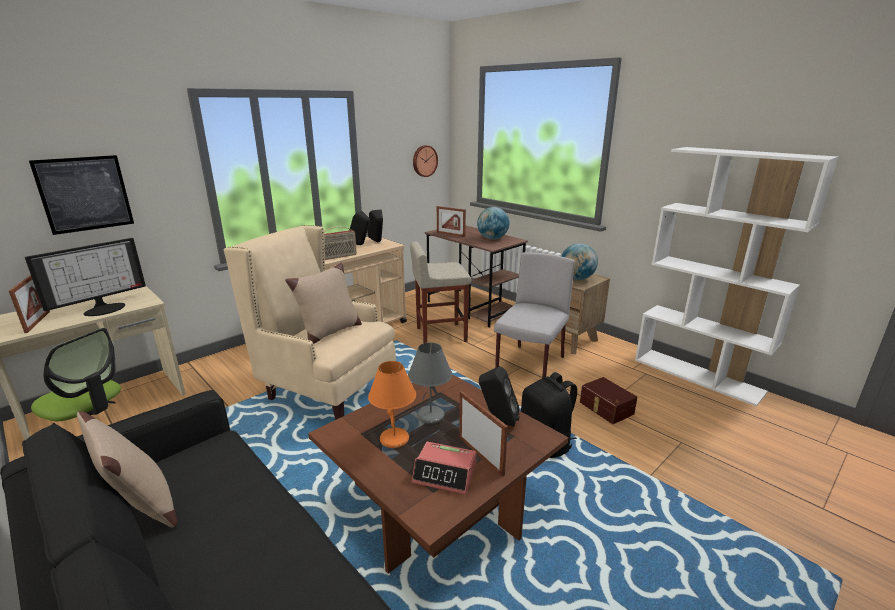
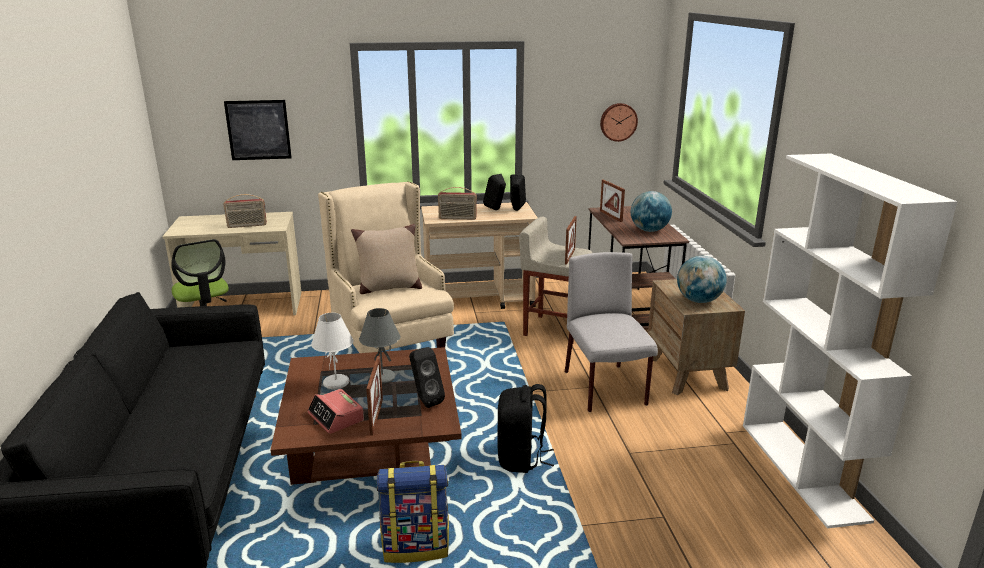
camera: 35 degrees right, 0 degrees up
picture frame [9,275,50,333] -> picture frame moved to [565,216,577,264]
monitor [25,238,146,316] -> radio [224,194,267,228]
beige pillow [77,411,177,528] -> none
orange table lamp [368,361,416,448] -> white table lamp [311,313,354,389]
grey chair [494,252,575,378] -> grey chair turned 75 degrees counterclockwise [565,252,658,412]
brown storage box [580,377,637,424] -> none
none -> backpack [377,461,449,563]

